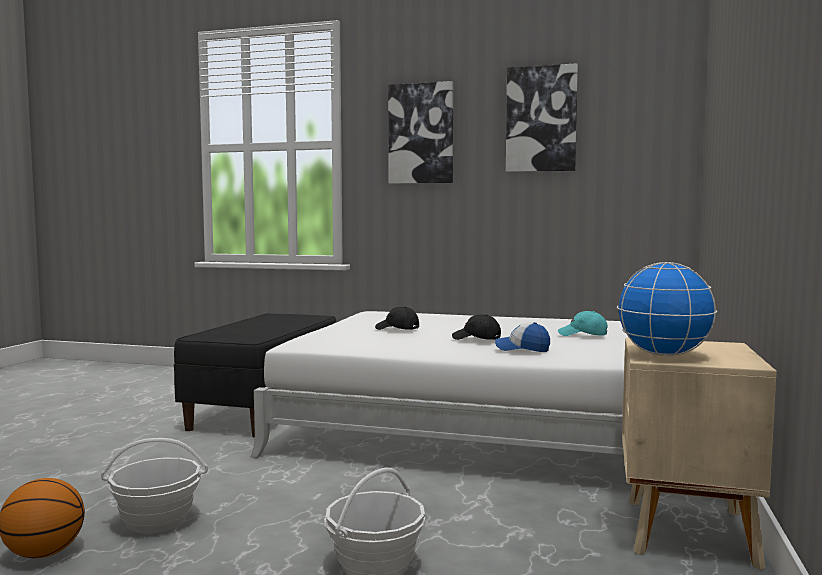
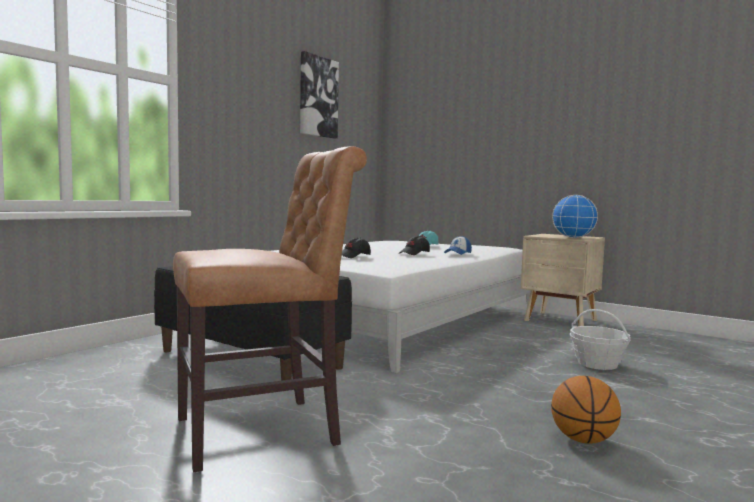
camera: 70 degrees left, 0 degrees up
basket [101,438,208,534] -> none
picture [388,81,453,184] -> none
none -> brown chair [173,146,367,473]

